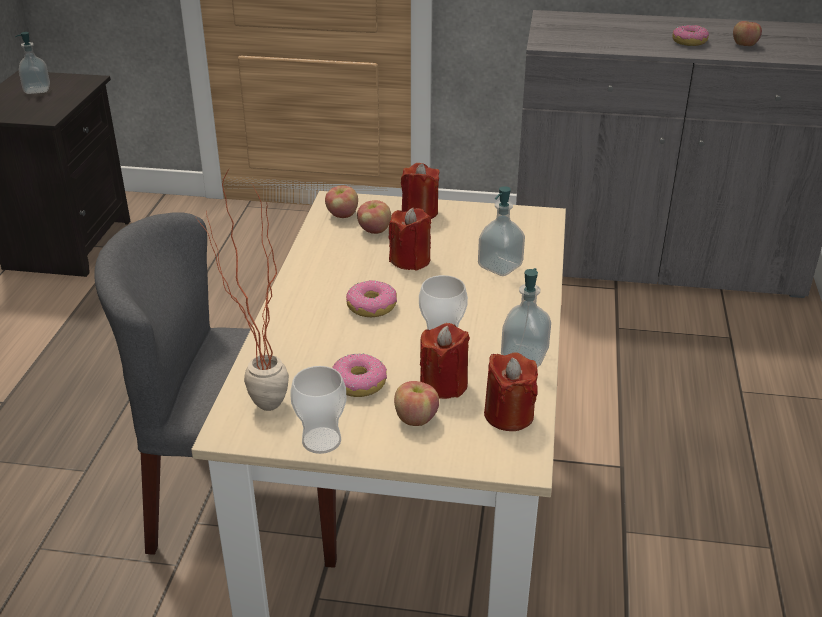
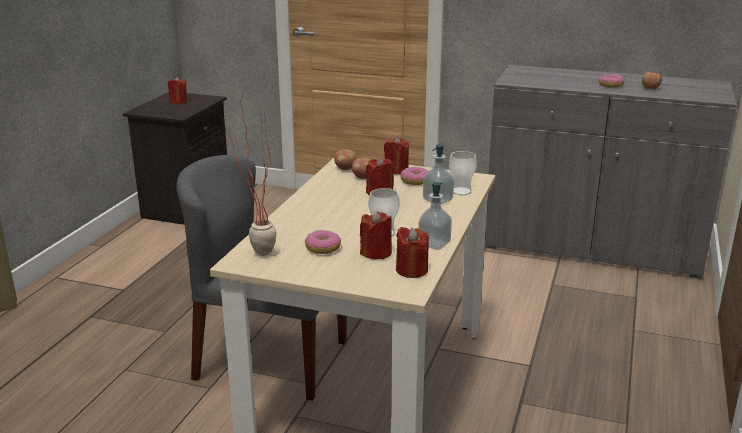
camera: 10 degrees right, 10 degrees down
soap dispenser [15,32,50,94] -> red candle [168,76,188,104]
cup [290,366,347,454] -> cup moved to [449,151,477,195]
donut [346,280,397,317] -> donut moved to [400,167,429,185]
apple [394,381,439,426] -> none

